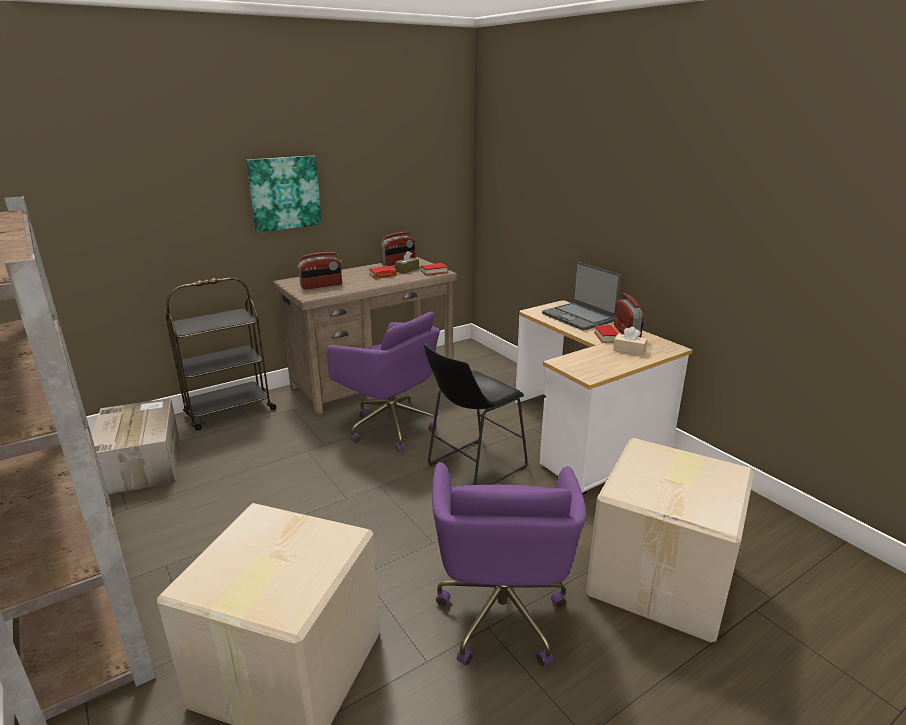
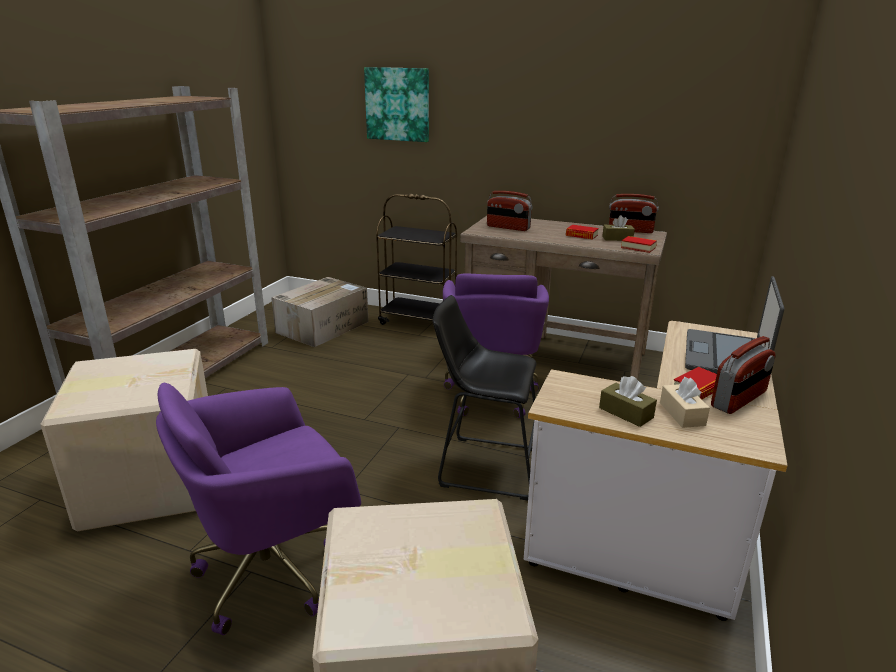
camera: 55 degrees right, 0 degrees up
picture [246,155,322,233] -> picture moved to [364,67,429,142]
none -> brown tissue box [599,376,657,427]

